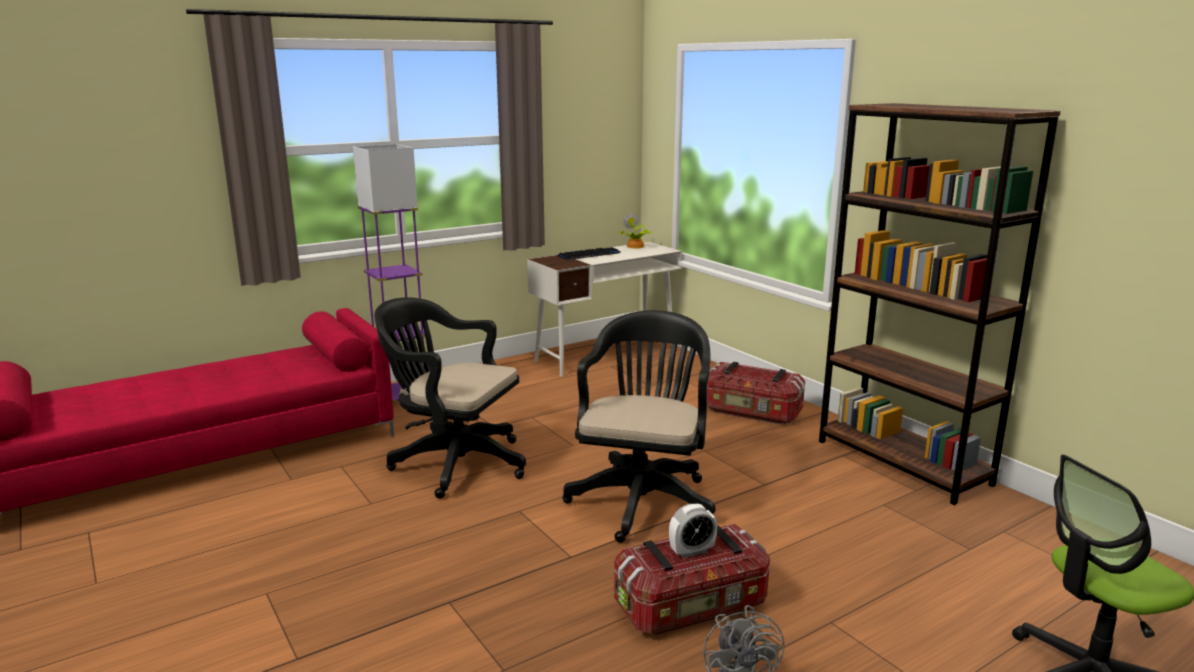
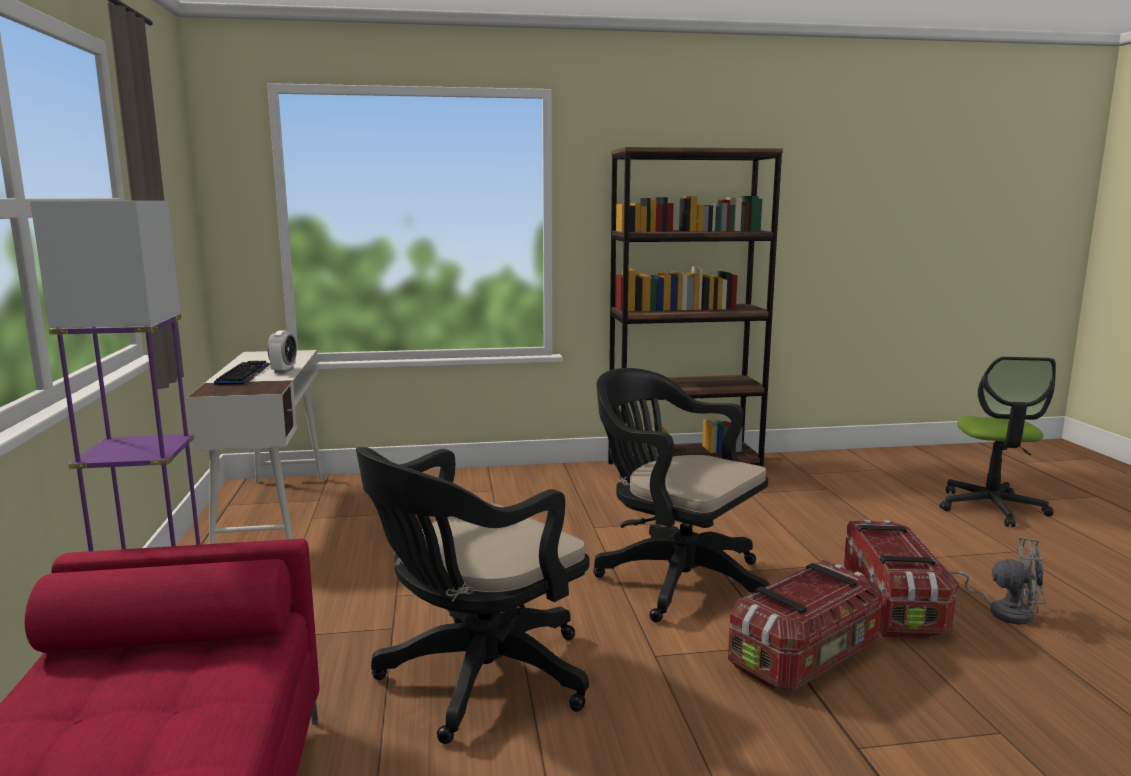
camera: 65 degrees left, 5 degrees down
potted plant [618,212,652,248] -> none
alarm clock [669,504,717,558] -> alarm clock moved to [267,331,297,374]
storage box [707,362,805,425] -> storage box moved to [728,560,883,691]

